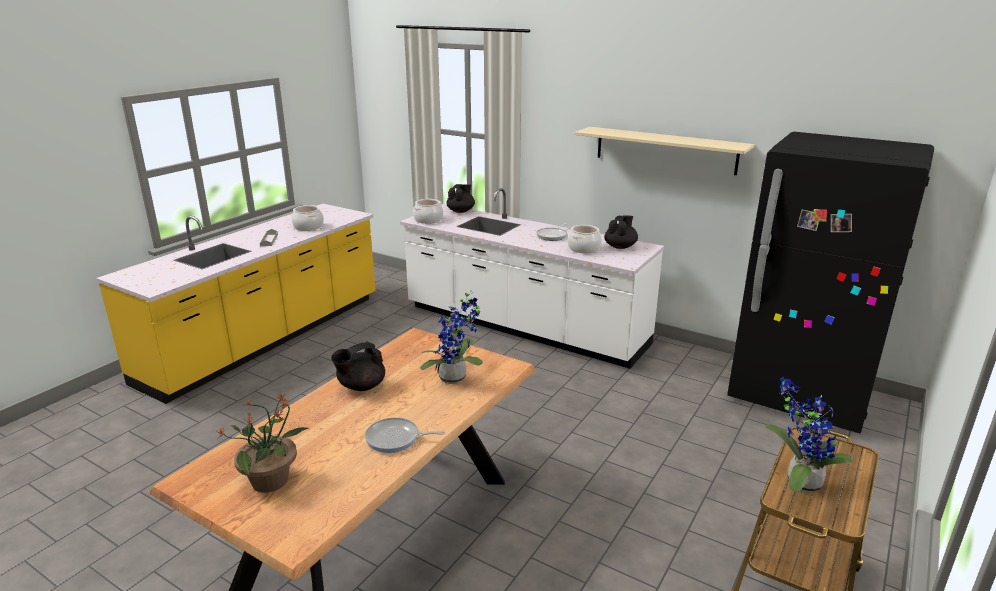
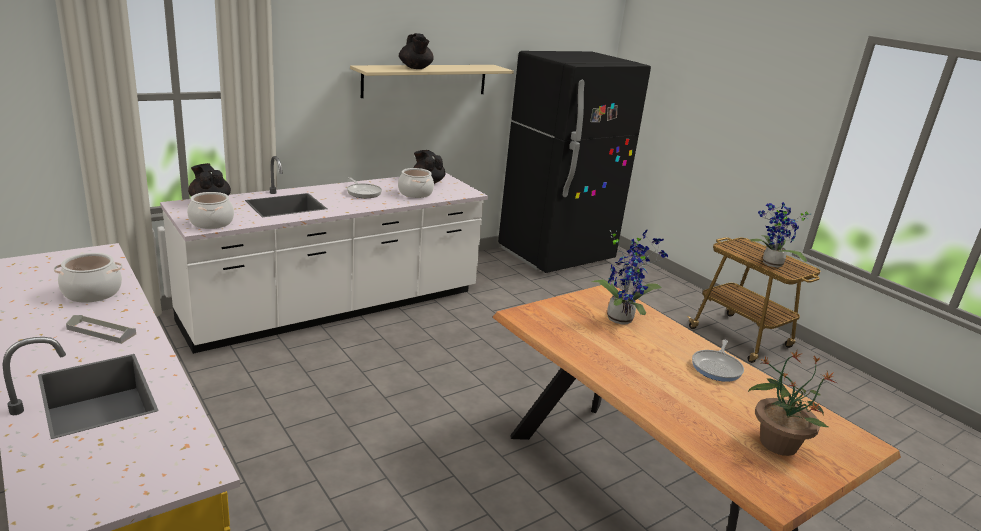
camera: 70 degrees left, 0 degrees up
black teapot [331,341,385,391] -> black teapot moved to [399,33,434,69]

